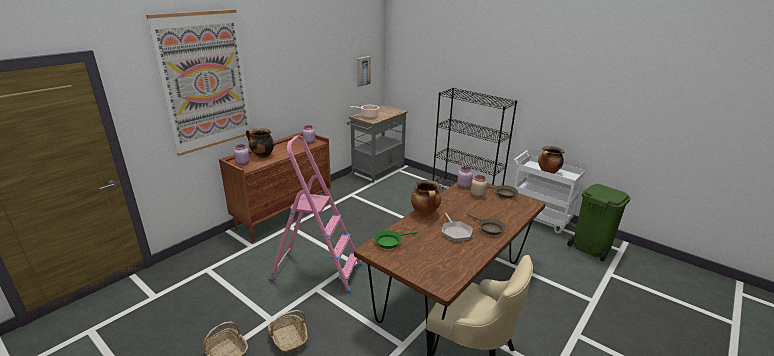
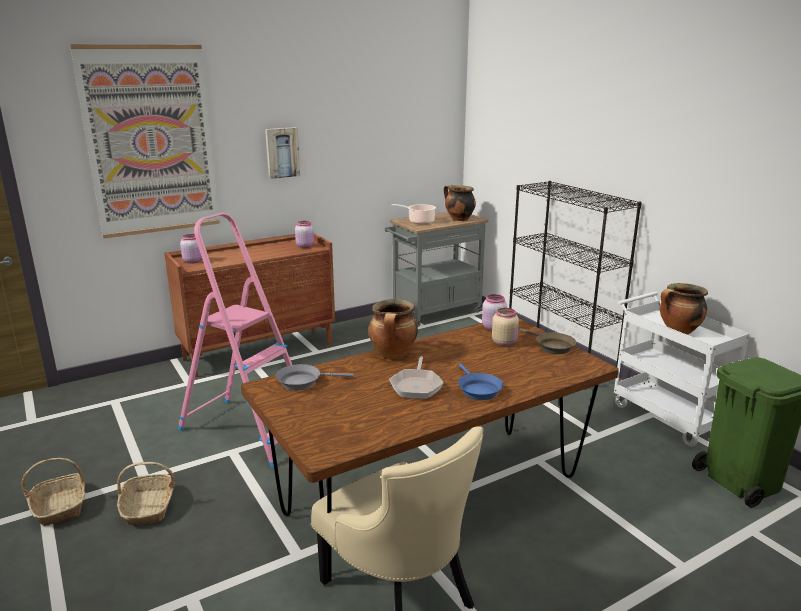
camera: 20 degrees right, 5 degrees down
cooking pot [246,128,274,158] -> cooking pot moved to [444,185,476,221]
picture [357,56,371,87] -> picture moved to [265,127,300,179]
green frying pan [374,230,417,249] -> grey frying pan [276,364,354,390]
brown frying pan [468,213,506,235] -> blue frying pan [458,363,503,400]

